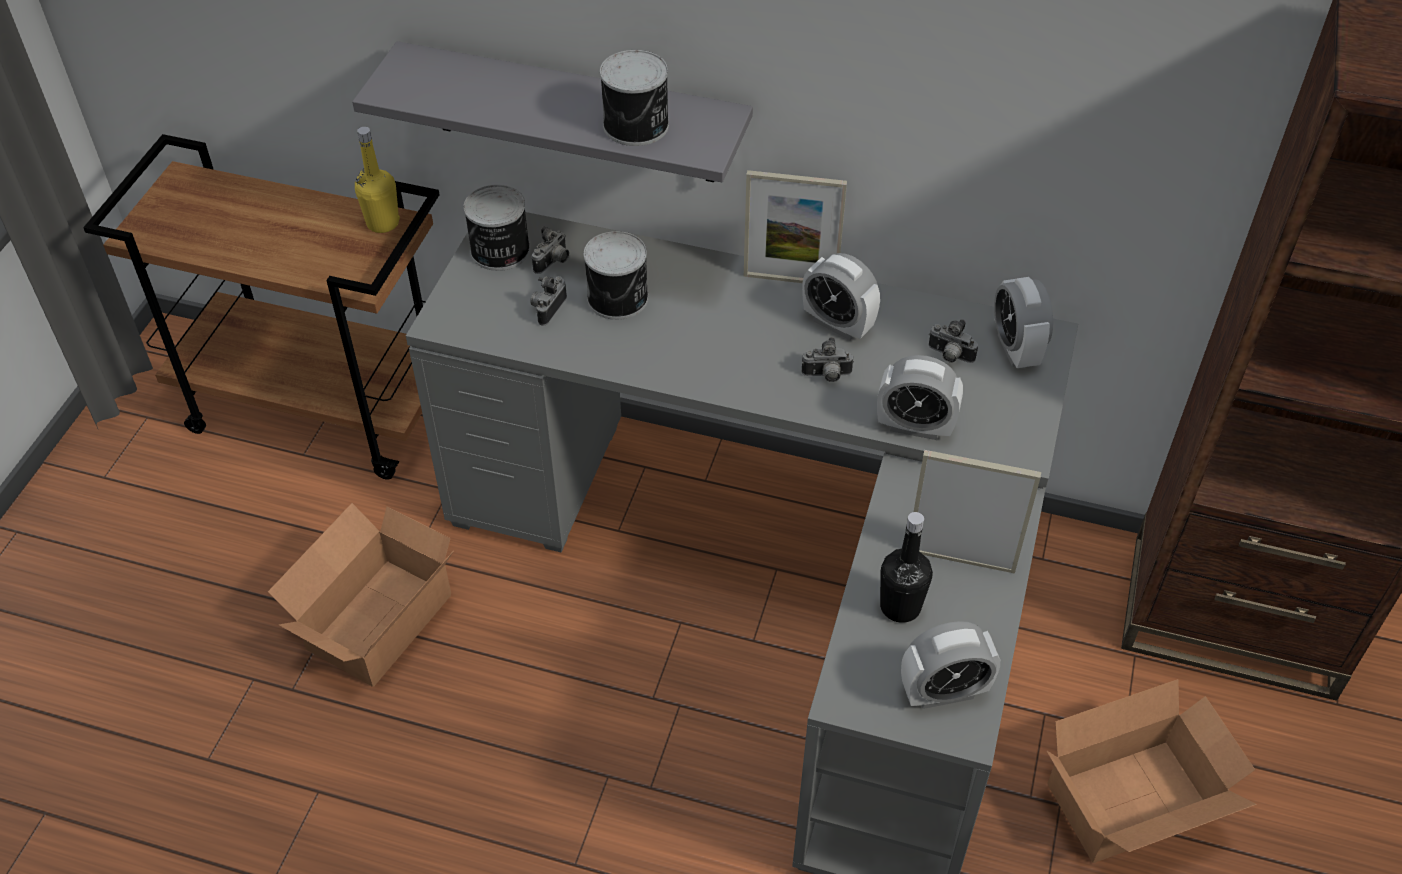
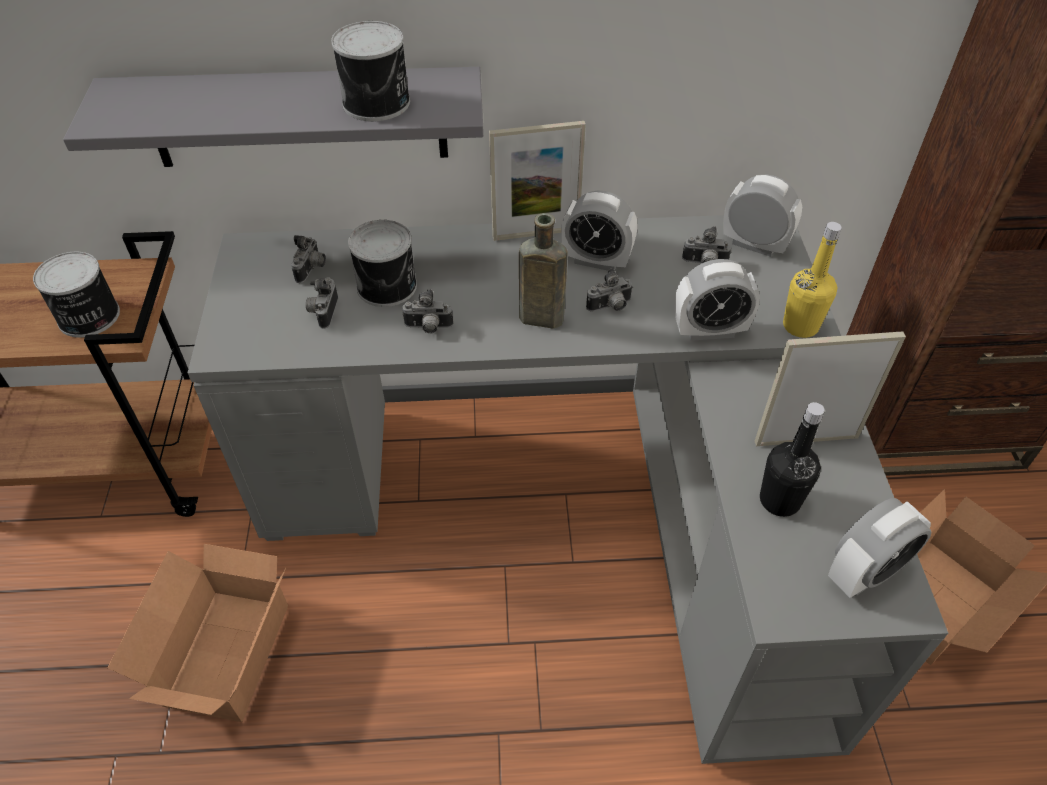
camera: 20 degrees left, 0 degrees up
yellow bottle [355,127,400,233] -> yellow bottle moved to [783,222,842,338]
can [463,185,530,271] -> can moved to [33,252,120,338]
alarm clock [994,277,1053,368] -> alarm clock turned 150 degrees clockwise [723,175,802,257]
none -> camera [402,289,453,334]
none -> brown bottle [519,213,567,329]

